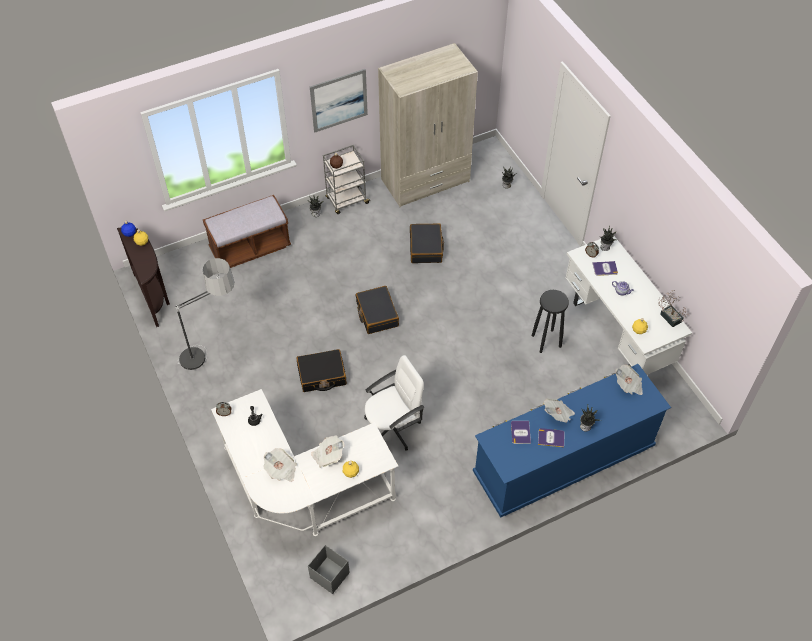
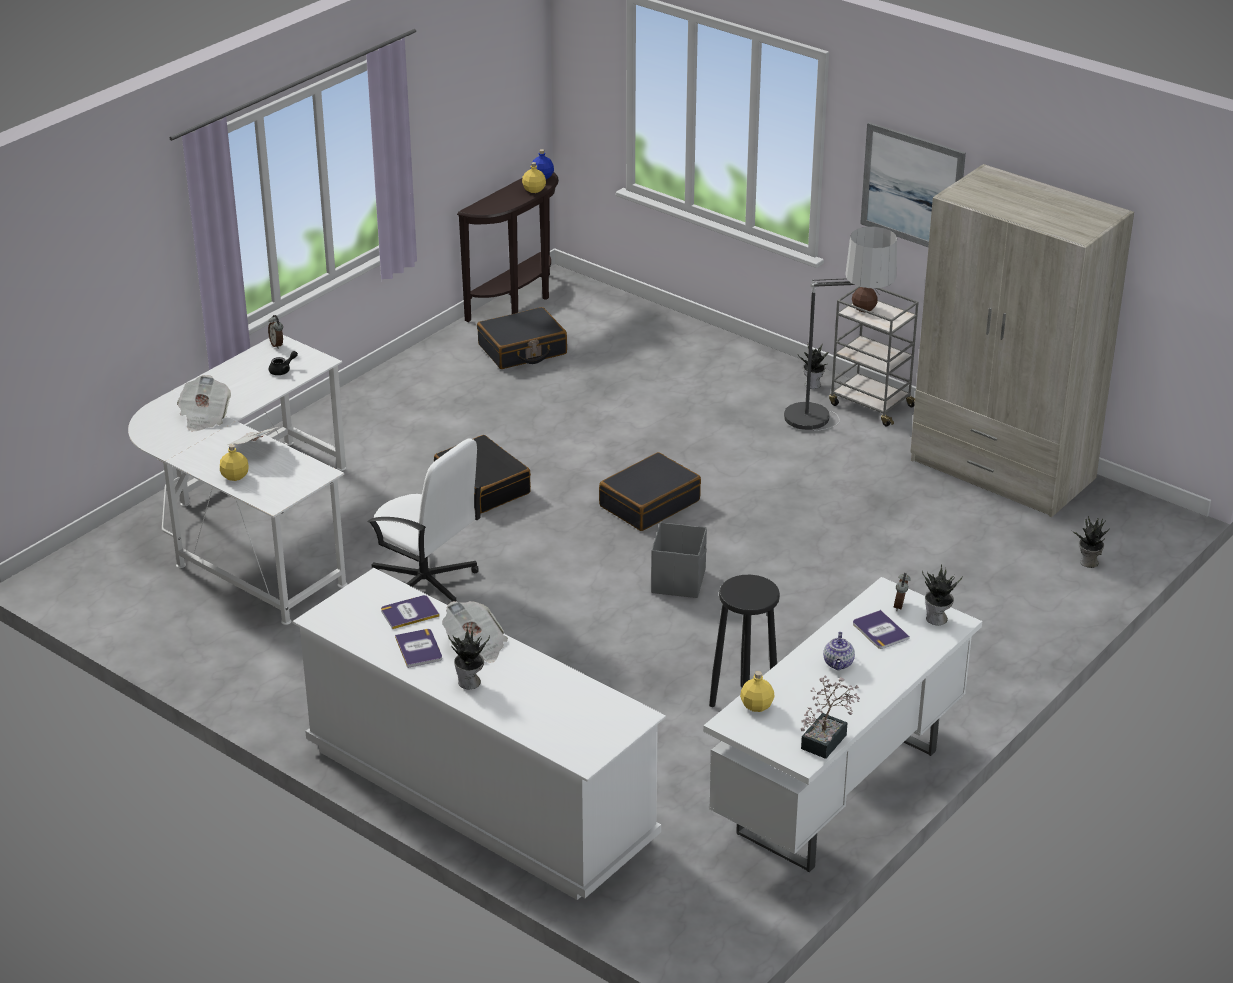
camera: 65 degrees right, 20 degrees down
floor lamp [175,258,234,370] -> floor lamp moved to [784,227,897,431]
brown bench [203,195,291,268] -> none
grey storage box [308,545,350,594] -> grey storage box moved to [651,522,707,598]
black suitcase [410,223,444,263] -> black suitcase moved to [477,307,567,369]
blue dresser [473,364,671,518] -> white dresser [292,568,666,900]
newspaper [615,365,643,395] -> none

